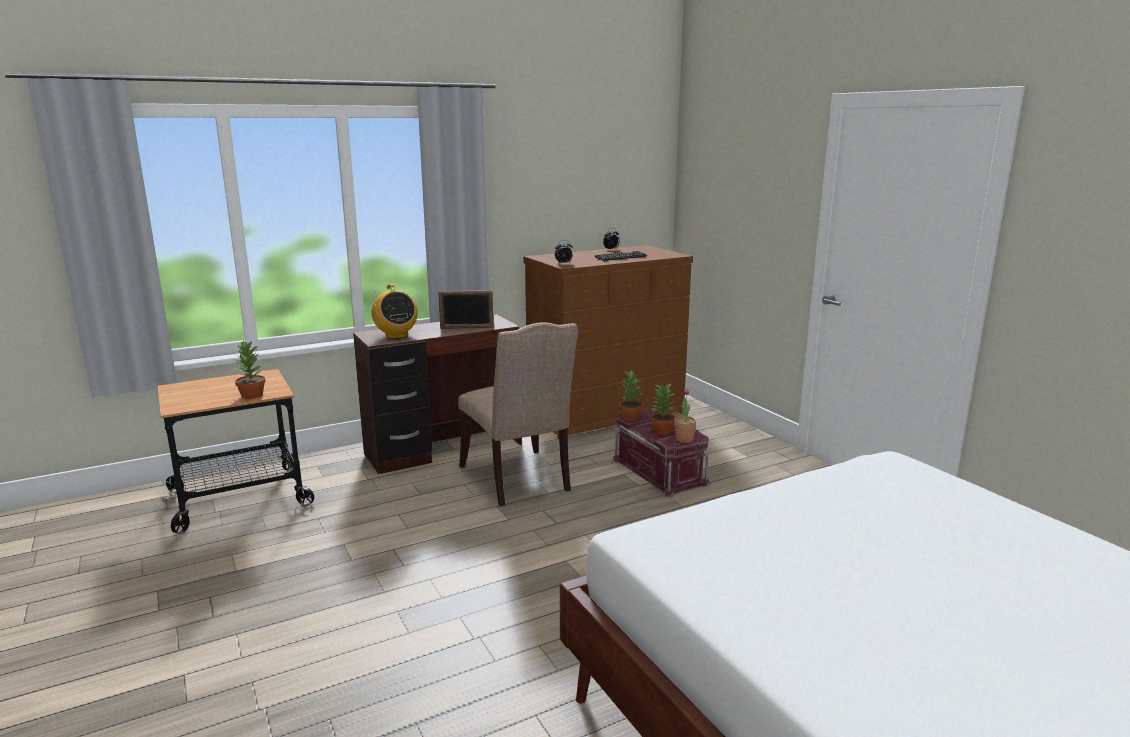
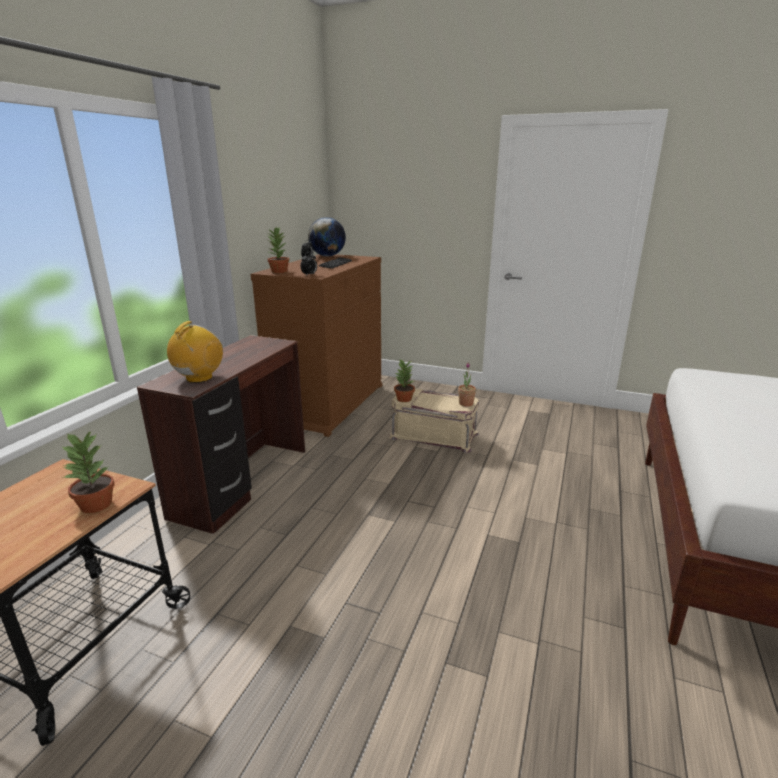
camera: 40 degrees left, 5 degrees up
radio [372,284,418,339] -> radio turned 90 degrees counterclockwise [167,321,223,383]
picture frame [438,290,494,329] -> none
beige chair [458,323,578,506] -> none
red storage box [612,409,710,498] -> beige storage box [389,388,479,453]
potted plant [651,383,676,435] -> potted plant moved to [268,227,289,273]
none -> globe [308,217,346,256]

